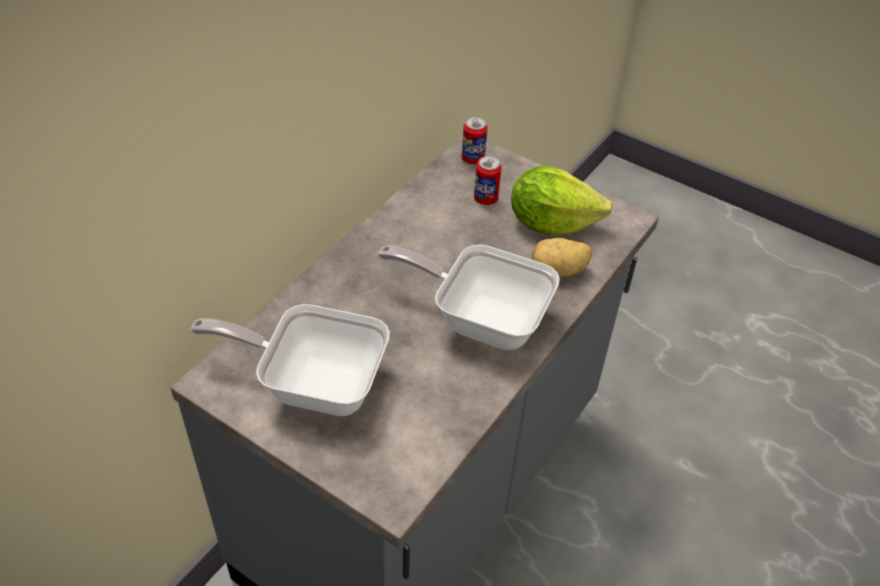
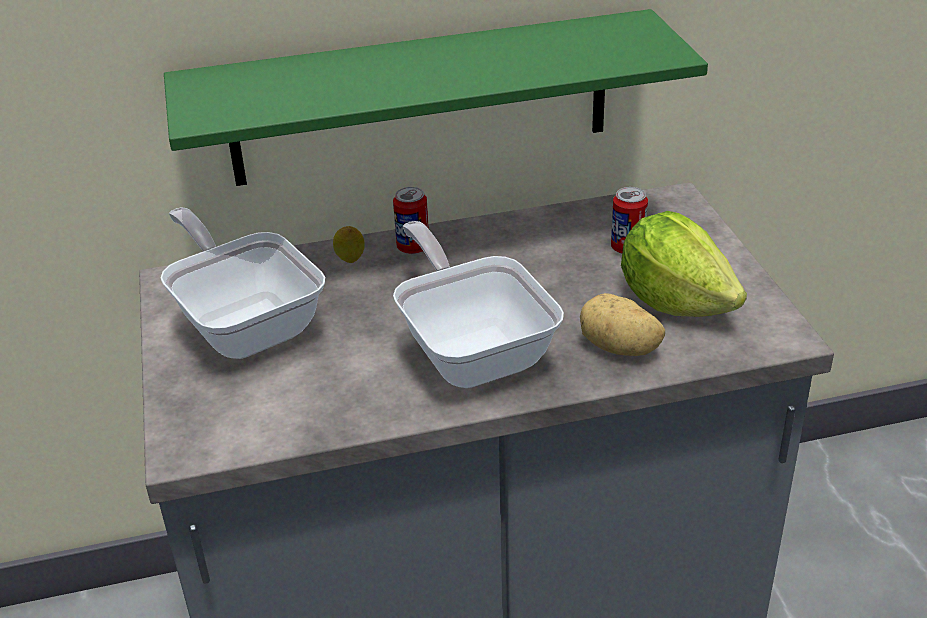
camera: 45 degrees right, 10 degrees down
can [462,117,488,164] -> can moved to [393,187,429,254]
none -> green shelf [164,9,708,186]
none -> lemon [333,226,364,263]

